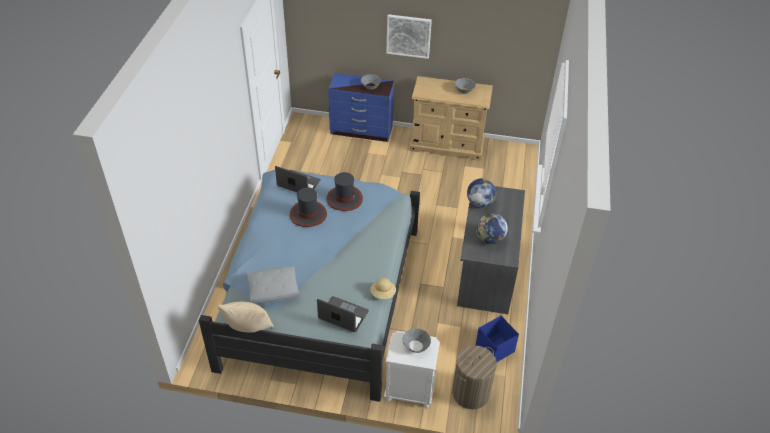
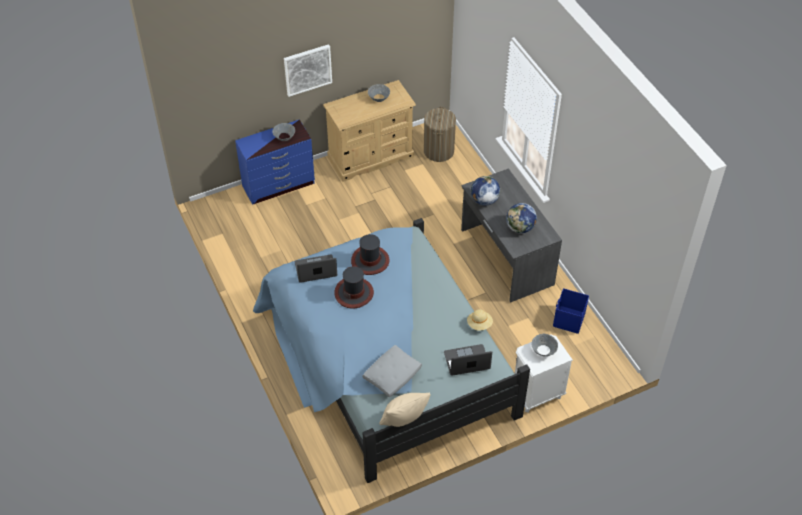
camera: 35 degrees left, 5 degrees up
laundry basket [452,345,497,409] -> laundry basket moved to [424,107,456,162]

